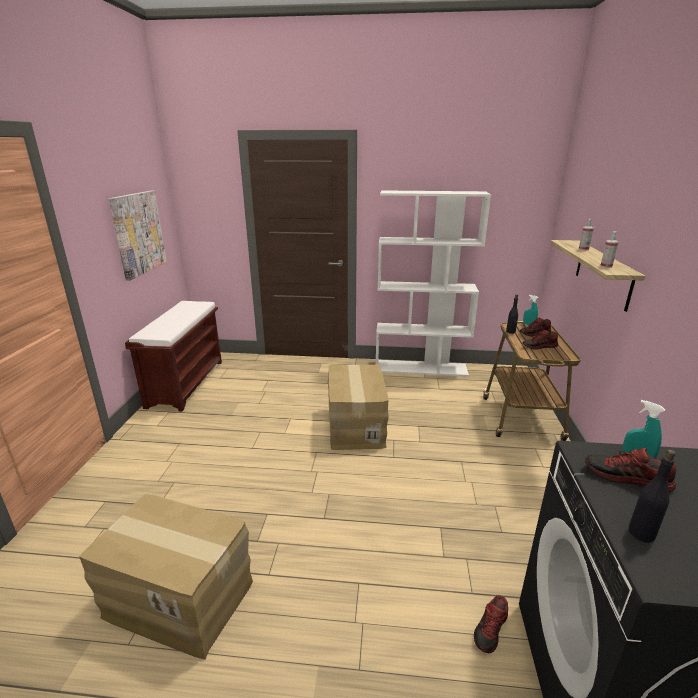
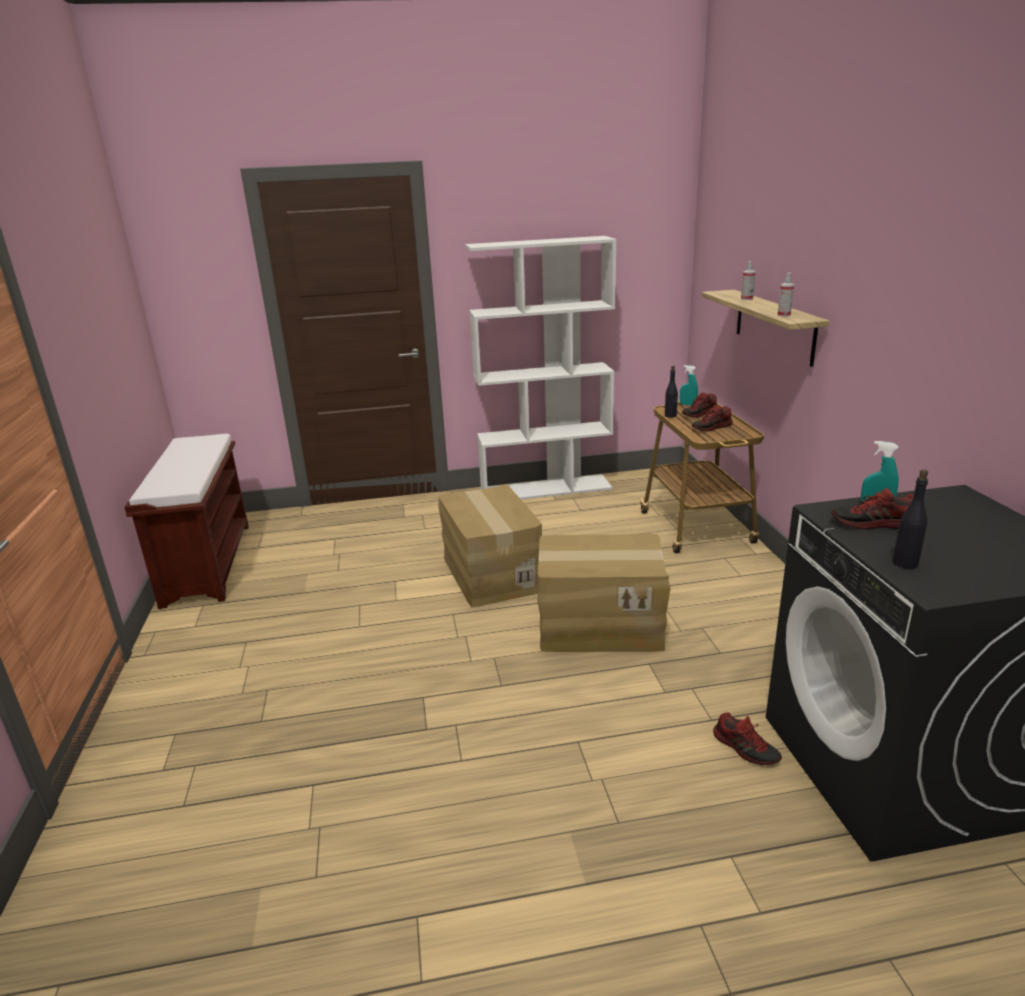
camera: 15 degrees left, 0 degrees up
cardboard box [79,494,253,660] -> cardboard box moved to [537,534,670,652]
picture [109,191,167,280] -> none
shoe [474,595,508,653] -> shoe turned 60 degrees counterclockwise [713,712,782,765]

